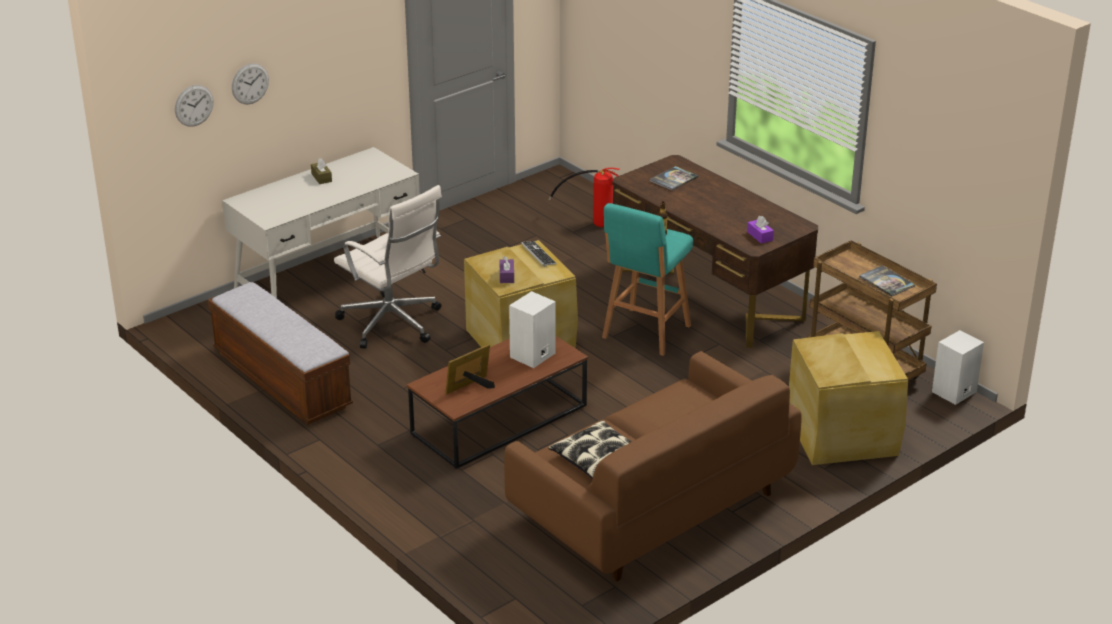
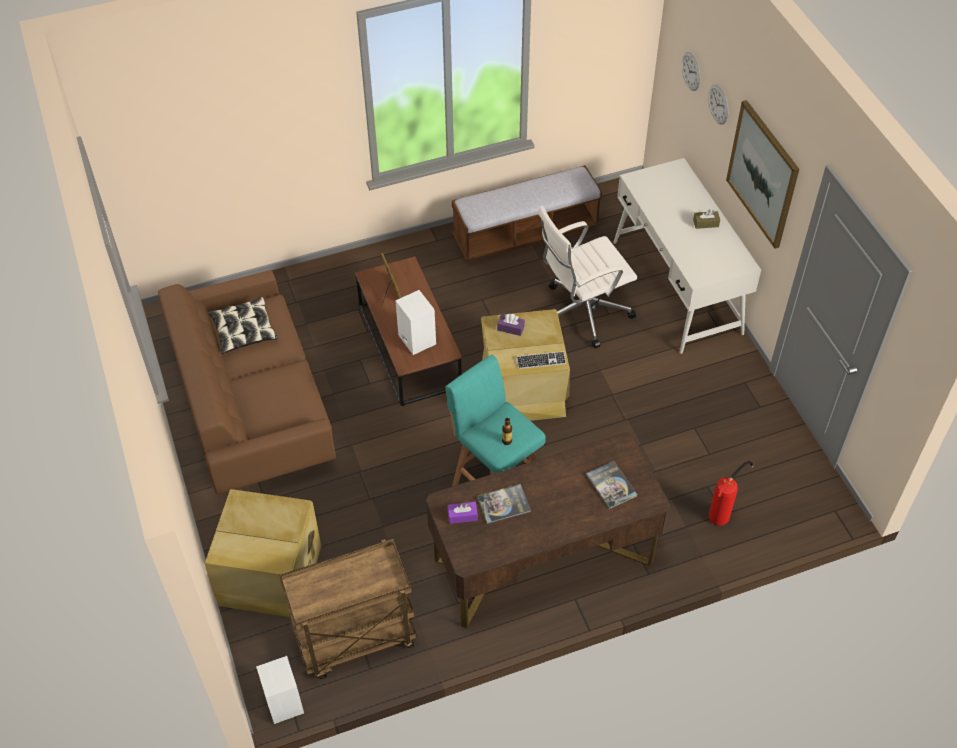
camera: 110 degrees right, 20 degrees up
book [859,265,915,296] -> book moved to [477,484,531,524]
none -> picture [726,100,799,249]

